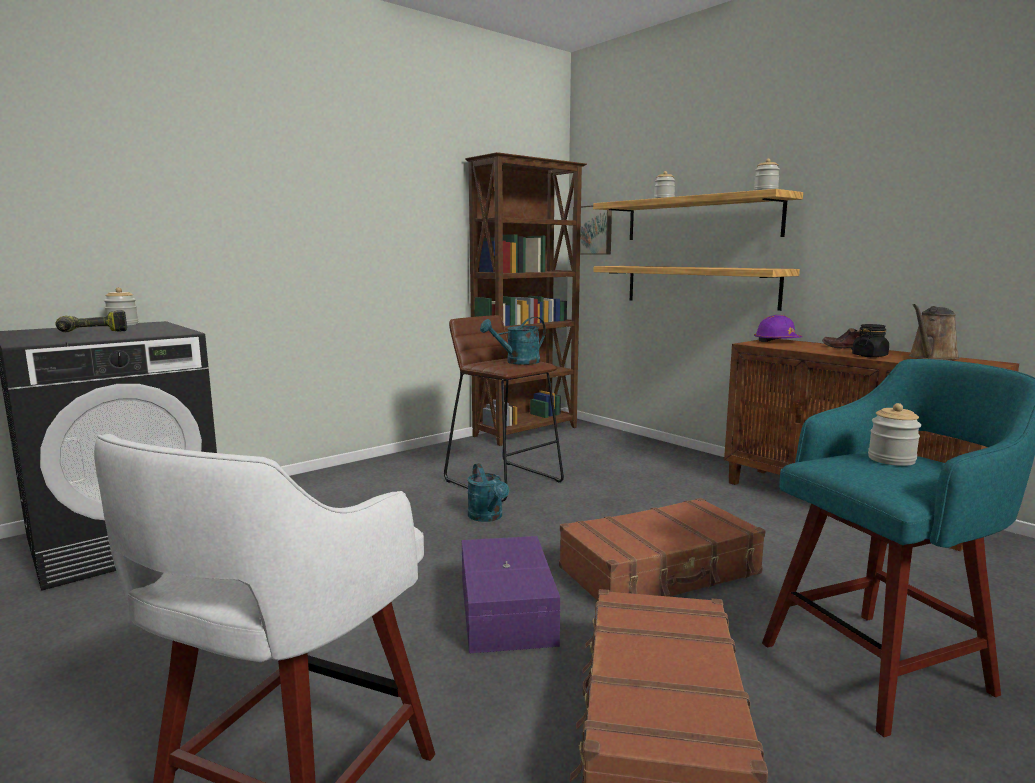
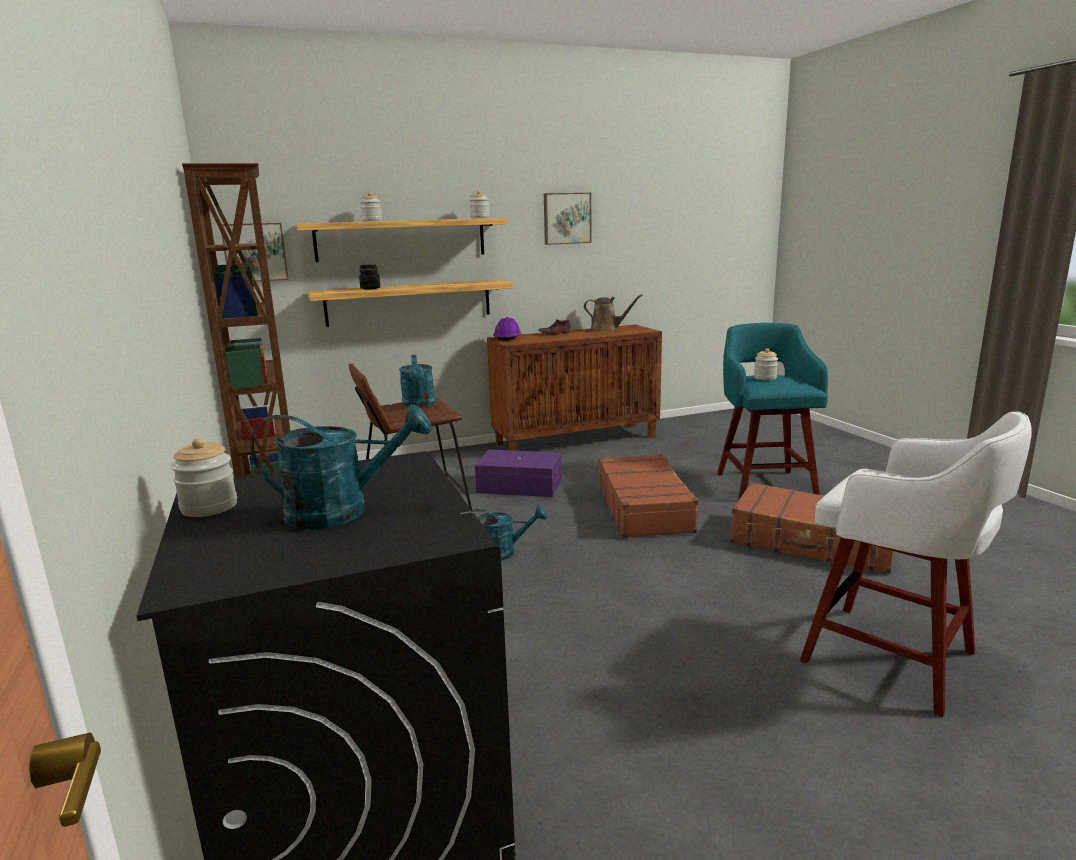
camera: 70 degrees left, 5 degrees up
power drill [55,310,127,332] -> turquoise watering can [250,404,432,529]
purple storage box [462,536,560,653] -> purple storage box moved to [475,450,562,497]
black jar [852,324,889,358] -> black jar moved to [359,265,380,290]
brown watering can [909,304,960,360] -> brown watering can turned 45 degrees counterclockwise [584,294,643,332]
none -> picture [544,193,592,245]

